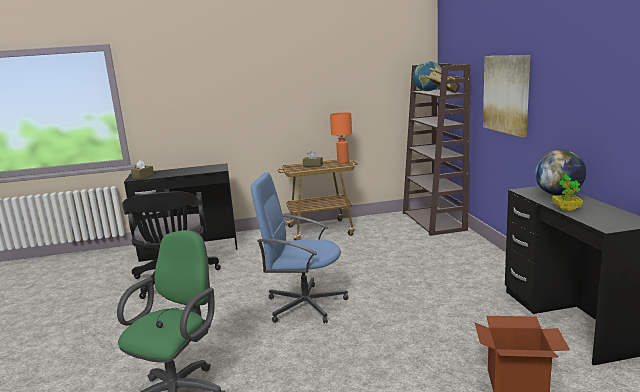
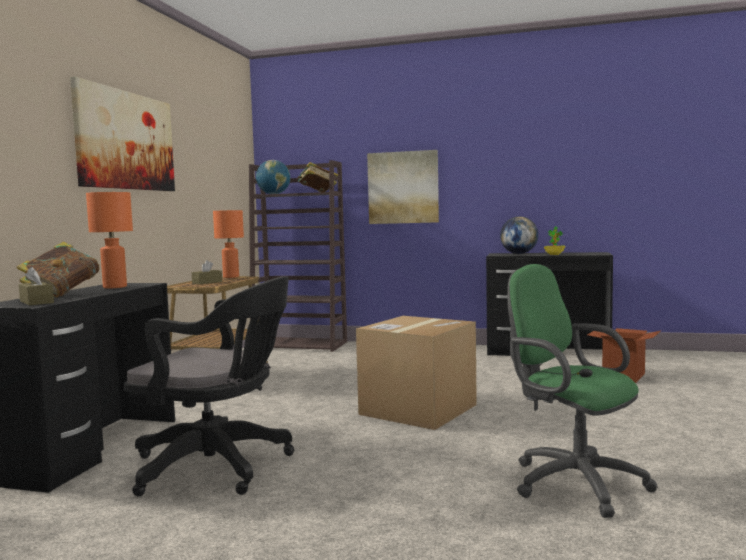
camera: 65 degrees left, 10 degrees down
blue office chair [251,172,348,324] -> cardboard box [356,316,477,430]
none -> book [17,242,99,297]
none -> picture [70,77,175,191]
none -> orange table lamp [86,192,133,288]

